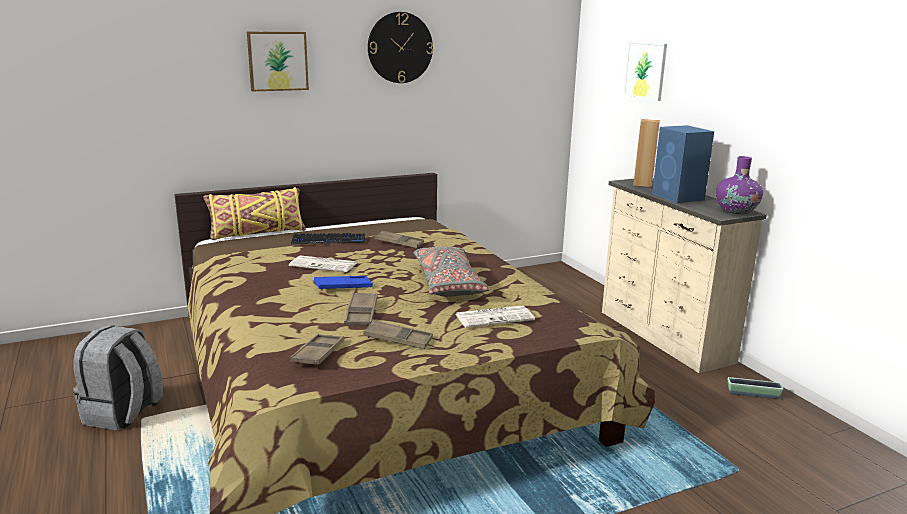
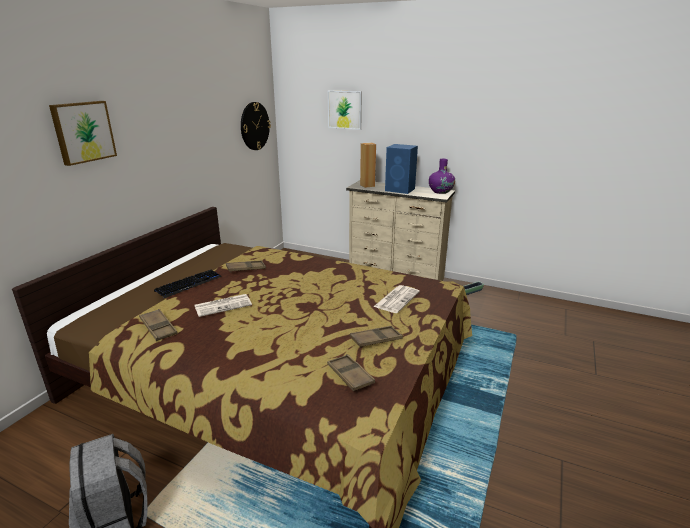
camera: 40 degrees left, 5 degrees up
yellow pillow [203,187,306,240] -> none
blue tray [314,276,373,290] -> none
brown tray [344,292,377,326] -> brown tray moved to [139,309,178,341]
wall clock [368,12,433,83] -> wall clock moved to [241,102,271,150]
grey pillow [413,247,489,297] -> none

